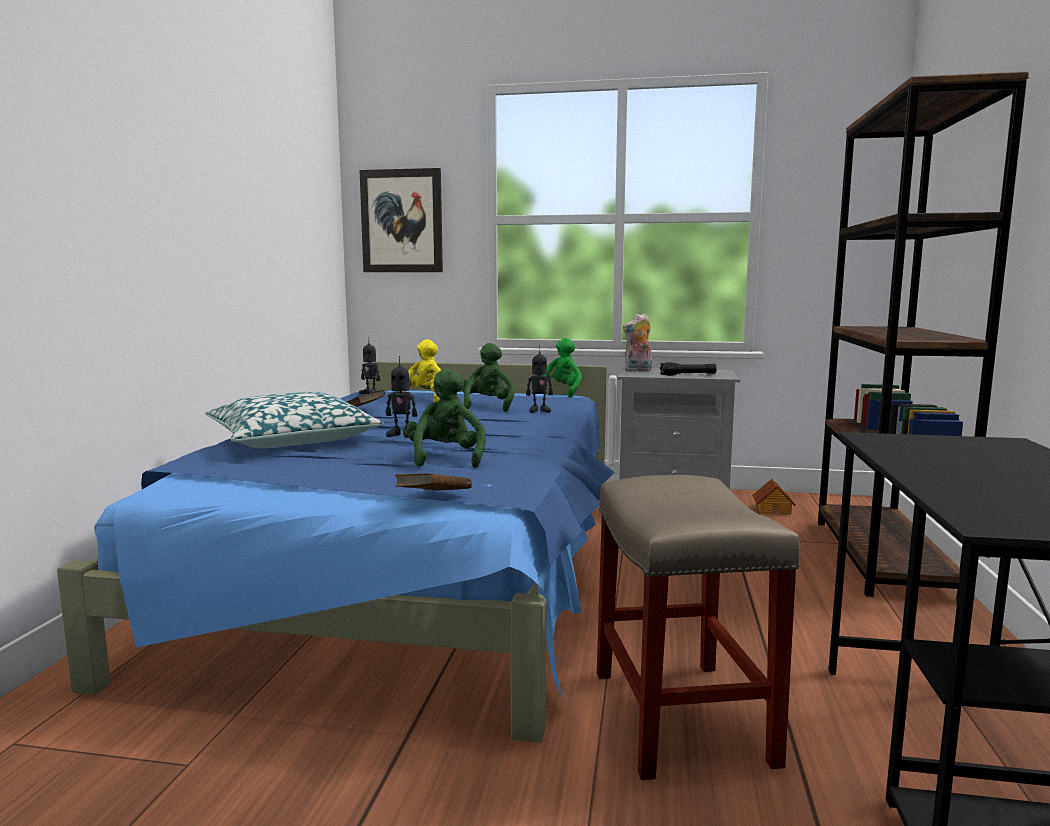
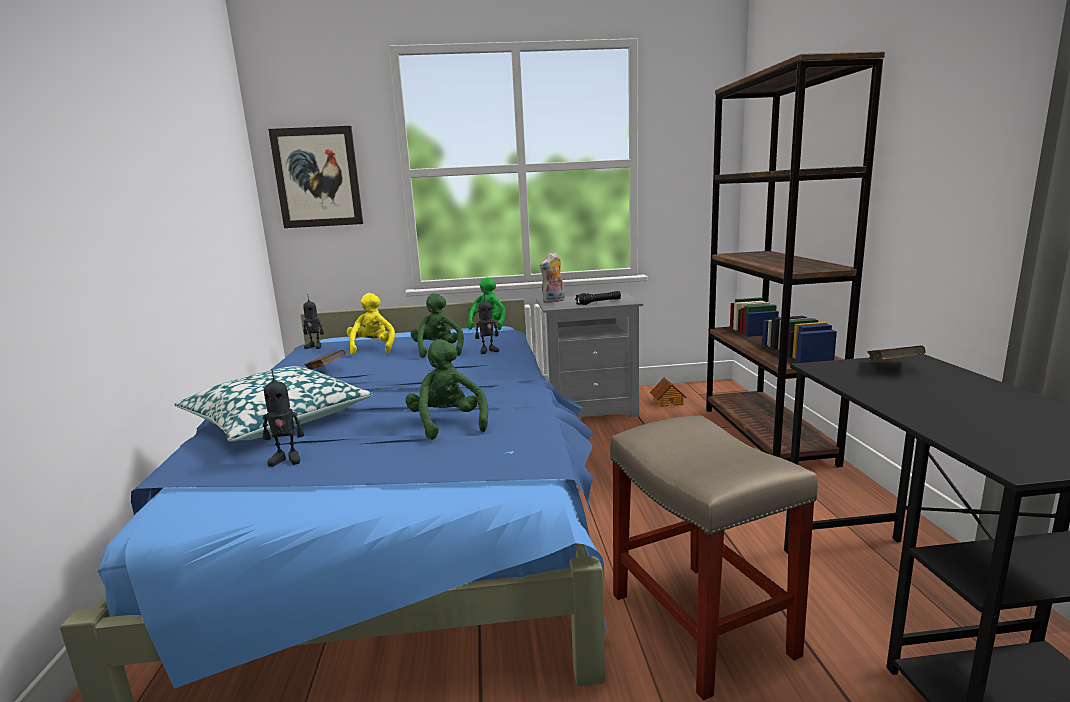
camera: 15 degrees left, 5 degrees up
toy robot [386,356,417,438] -> toy robot moved to [263,369,304,467]
brown book [395,473,472,490] -> brown book moved to [867,345,926,361]

